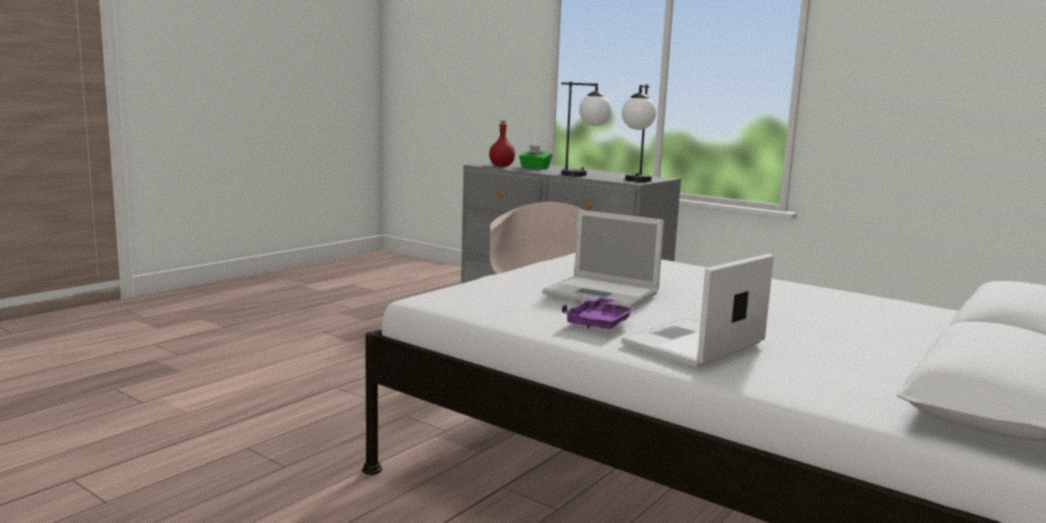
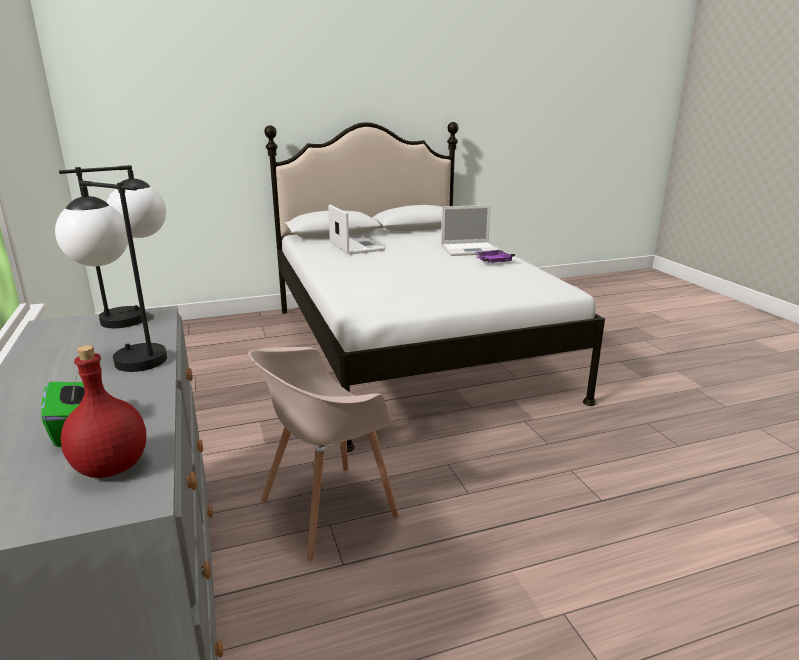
camera: 145 degrees left, 10 degrees up
laptop [543,210,664,307] -> laptop moved to [328,205,385,255]

